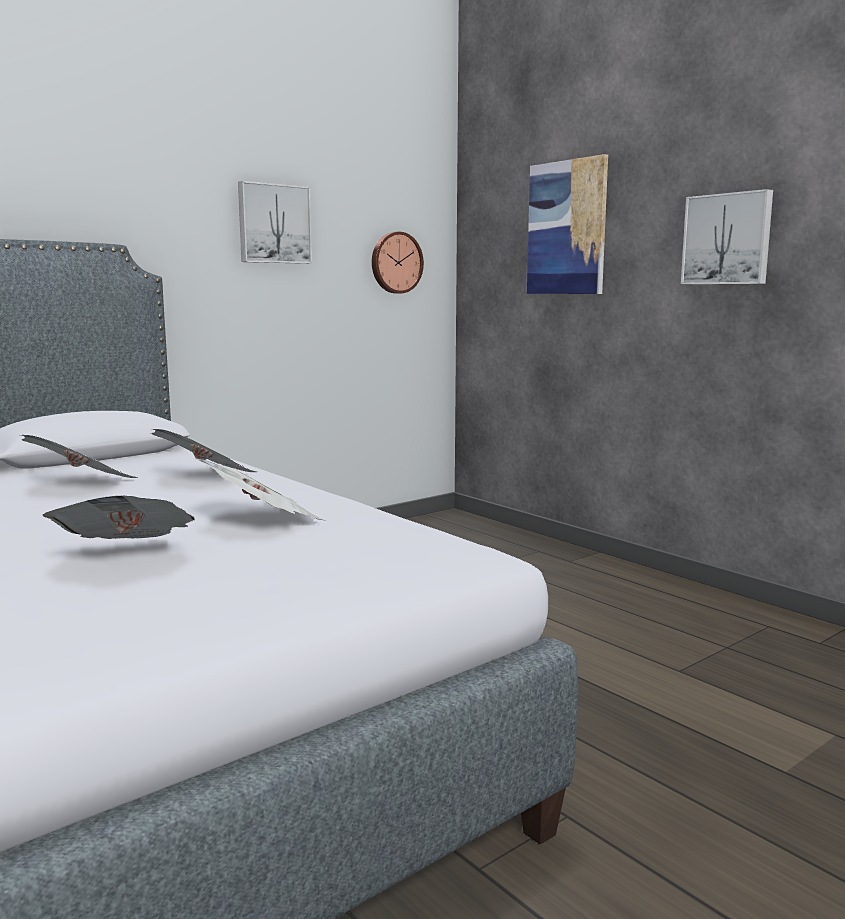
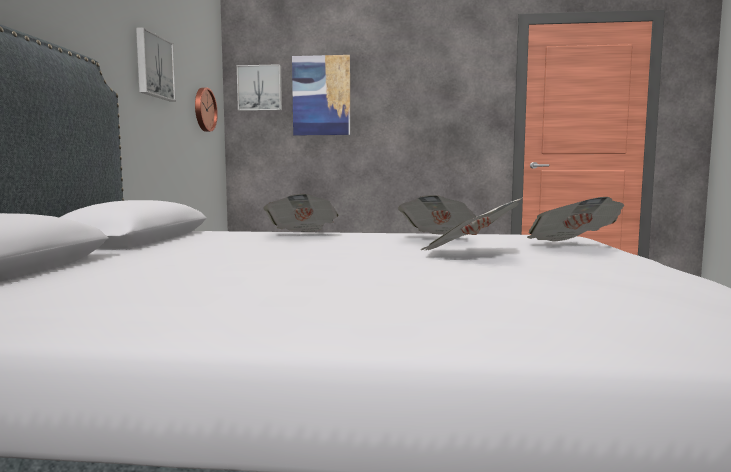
camera: 45 degrees left, 5 degrees down
newspaper [21,435,138,478] -> newspaper moved to [527,197,624,241]
picture [681,189,773,284] -> picture moved to [237,64,282,111]

